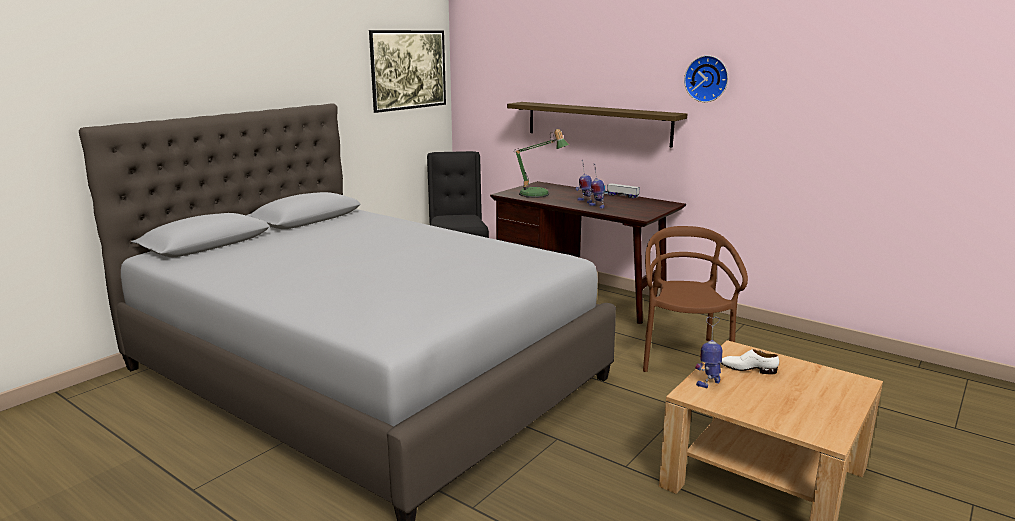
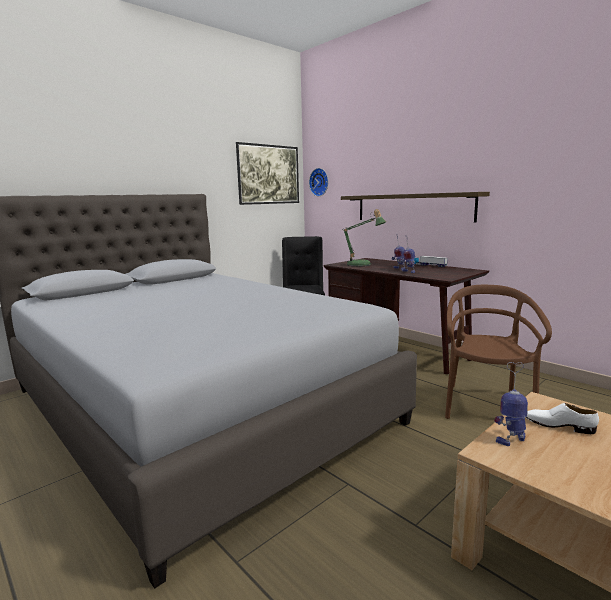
camera: 10 degrees right, 5 degrees down
wall clock [684,55,728,102] -> wall clock moved to [309,168,328,196]

